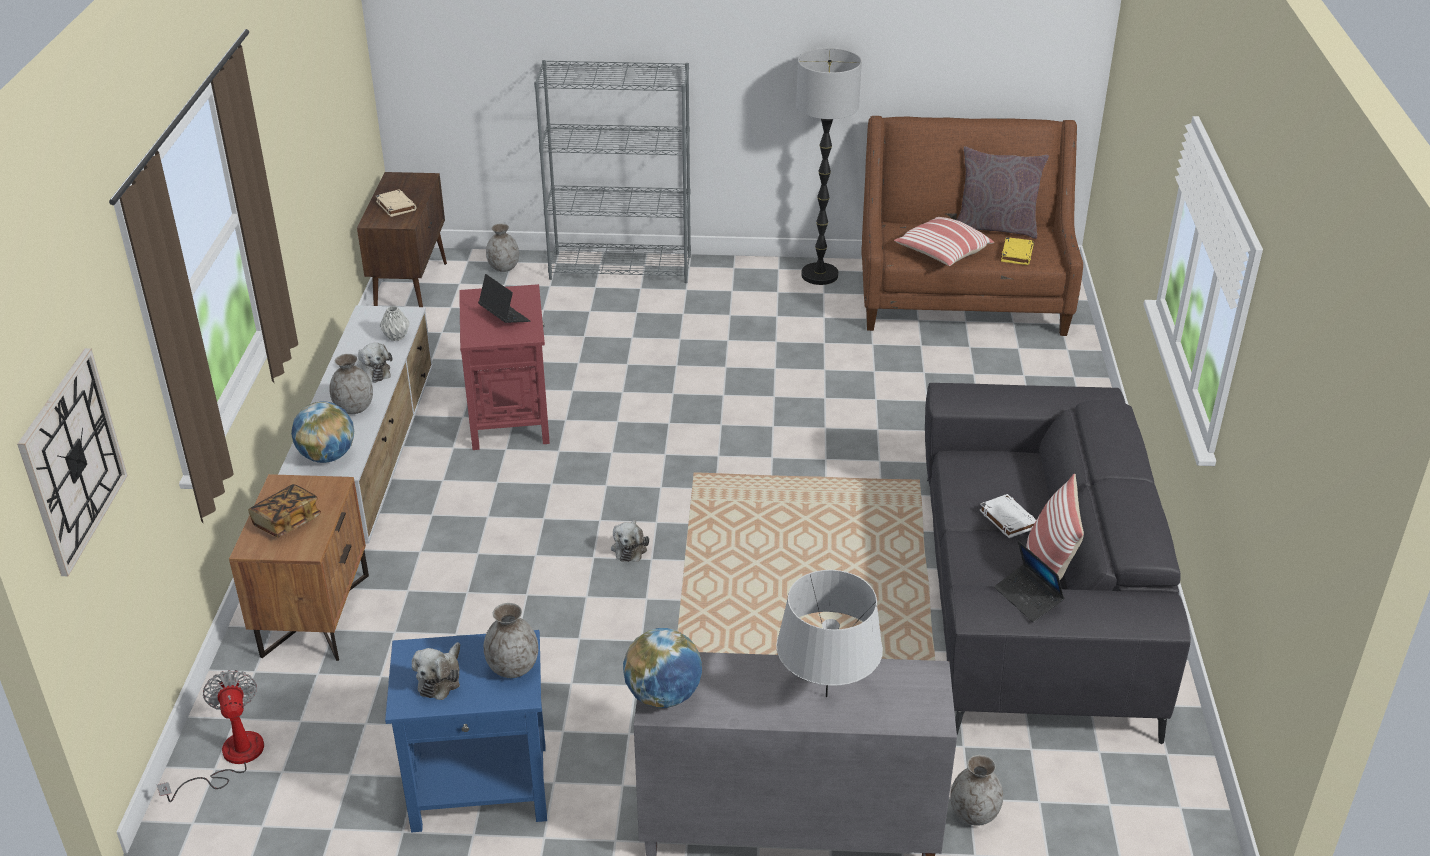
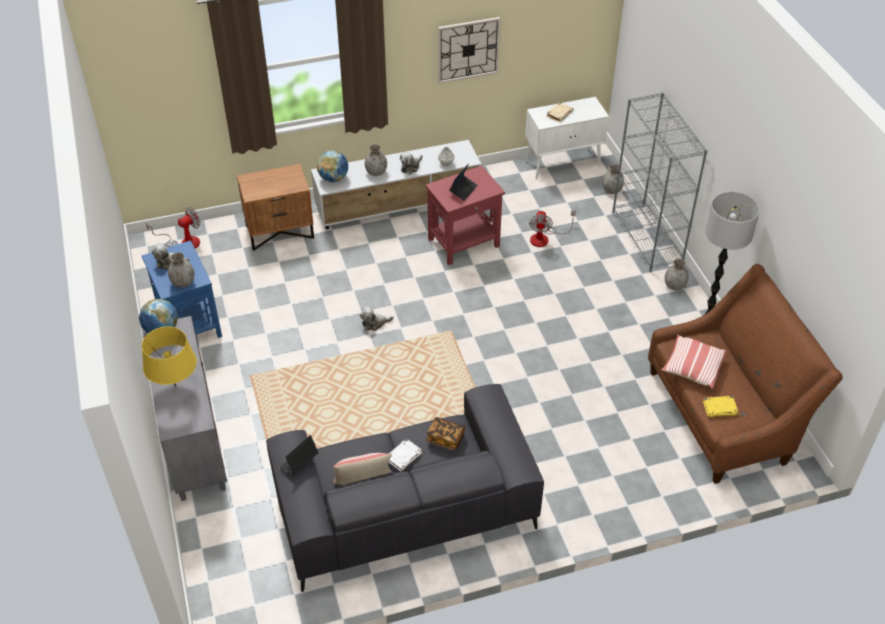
camera: 70 degrees right, 10 degrees up
wall clock [17,348,128,576] -> wall clock moved to [438,17,500,83]
book [248,484,321,537] -> book moved to [426,417,465,450]
brown cabinet [357,172,447,307] -> white cabinet [525,97,609,180]
grey table lamp [776,570,883,697] -> yellow table lamp [142,327,197,387]
grey vase [950,755,1003,826] -> grey vase moved to [665,258,689,290]
grey pillow [957,146,1049,239] -> none
none -> fan [529,210,576,247]

